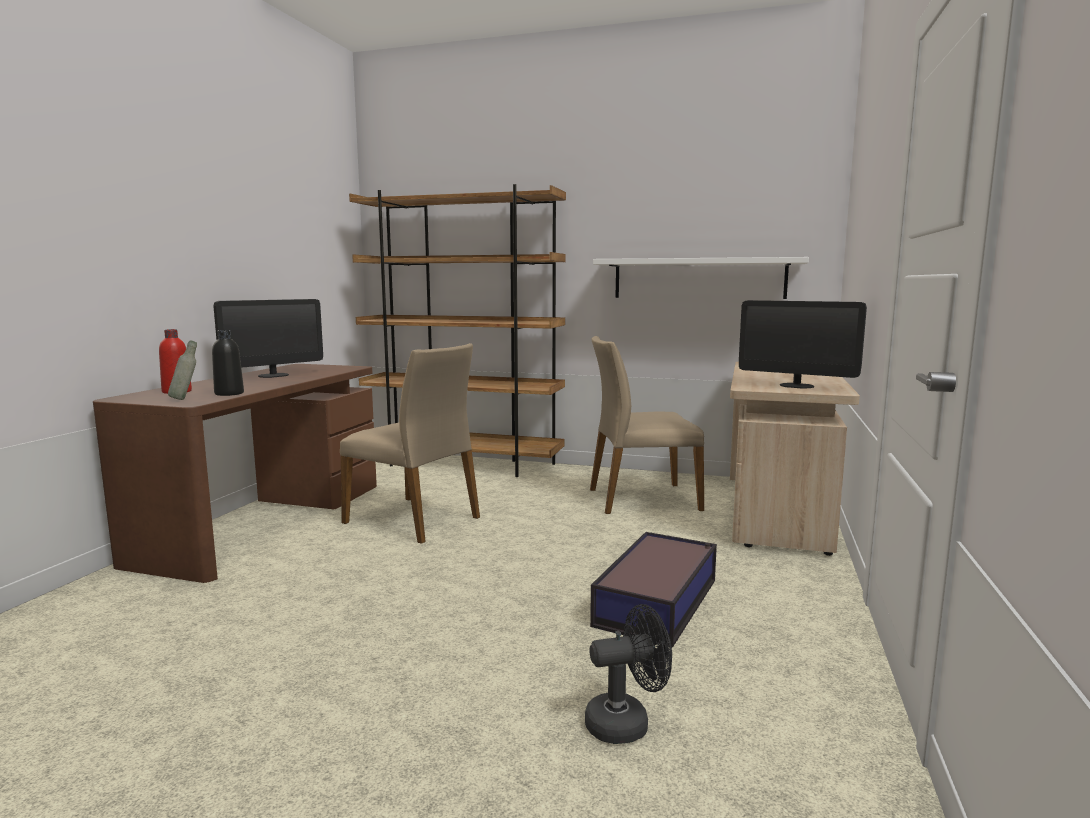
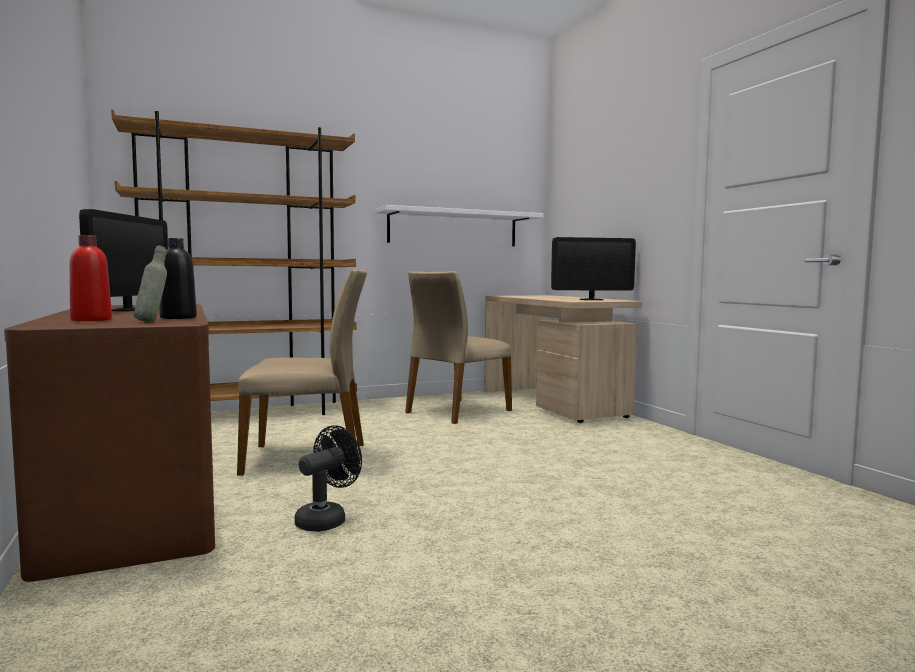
camera: 40 degrees left, 5 degrees down
black fan [585,604,672,744] -> black fan moved to [295,425,362,532]
storage box [590,532,717,648] -> none

